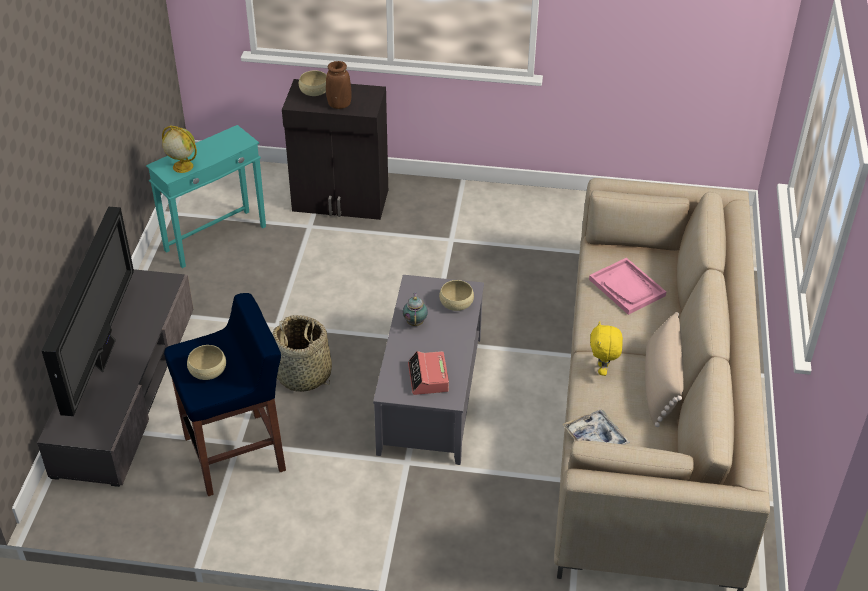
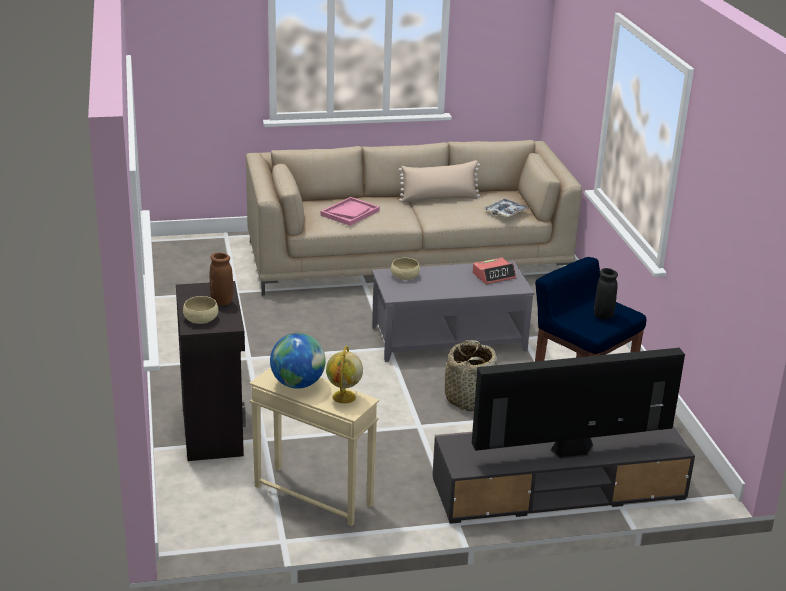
camera: 110 degrees left, 15 degrees down
turquoise side table [146,125,266,268] -> beige side table [249,367,379,526]
beige bowl [187,345,226,380] -> black vase [594,268,618,319]
teapot [403,293,428,326] -> none
yellow plush toy [590,321,623,376] -> none
none -> globe [270,333,326,389]

